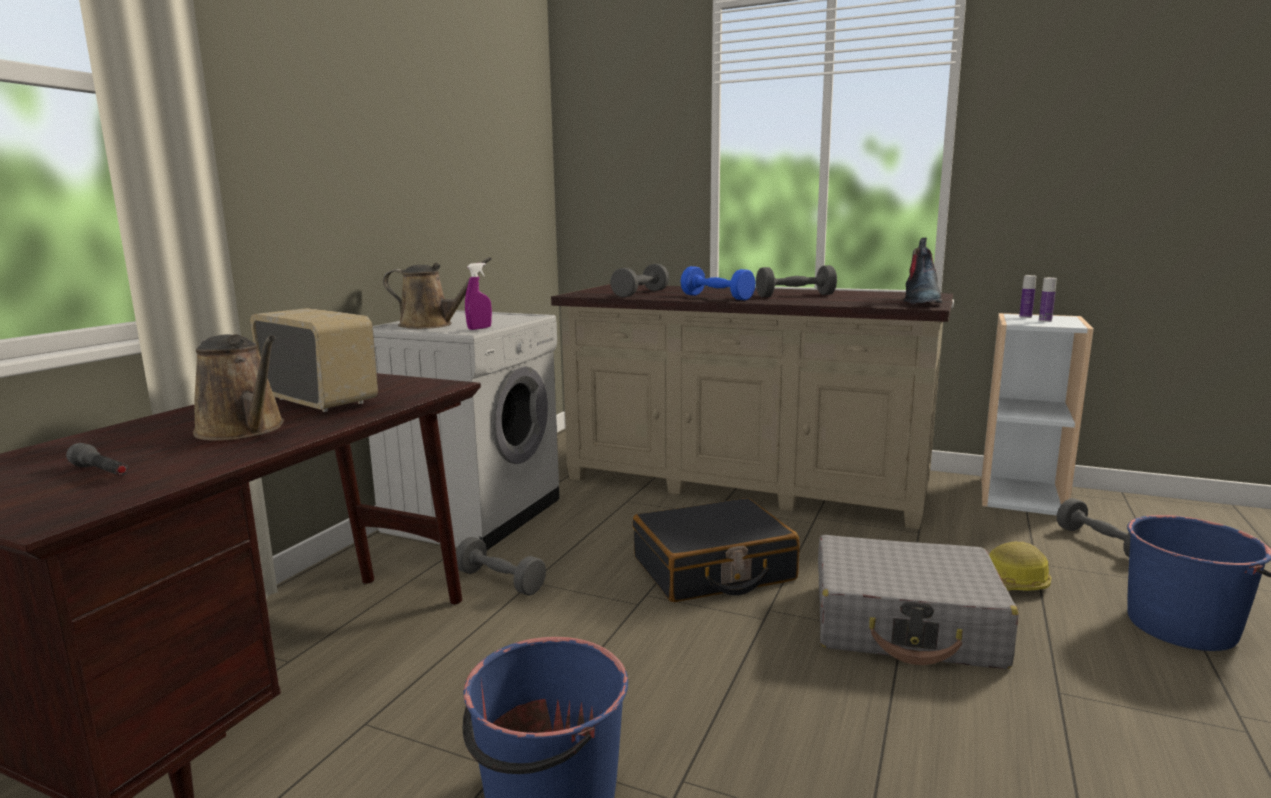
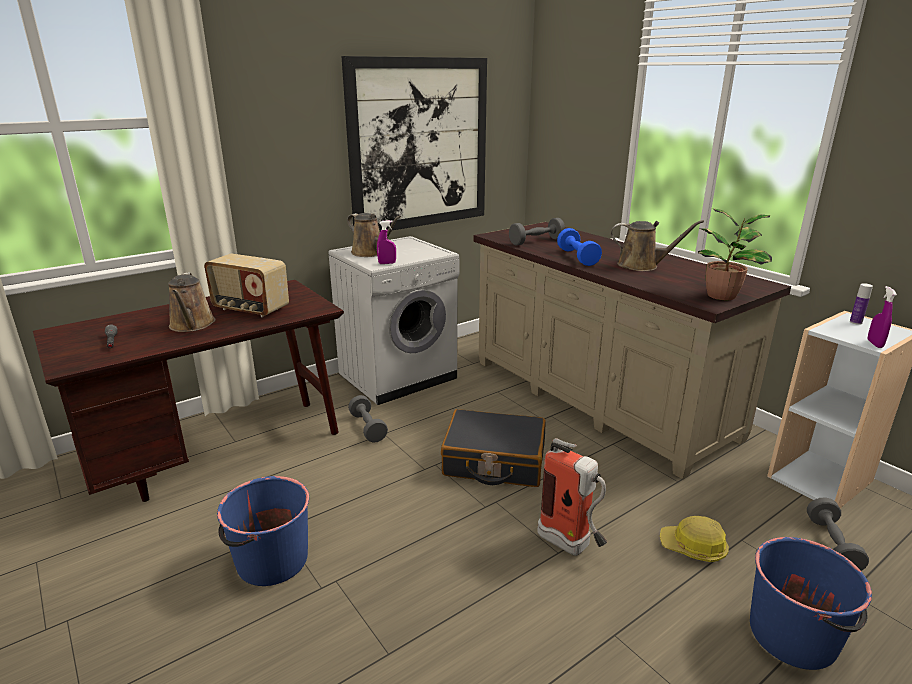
camera: 30 degrees right, 10 degrees up
radio [250,308,378,412] -> radio turned 135 degrees clockwise [204,253,289,317]
grey dumbbell [756,265,837,297] -> brown watering can [610,220,704,271]
grey suitcase [818,535,1019,669] -> fire extinguisher [537,438,607,556]
boot [904,238,942,305] -> potted plant [698,208,772,300]
bottle [1039,278,1057,322] -> none
none -> picture [341,56,487,231]
none -> purple spray bottle [867,286,897,348]

